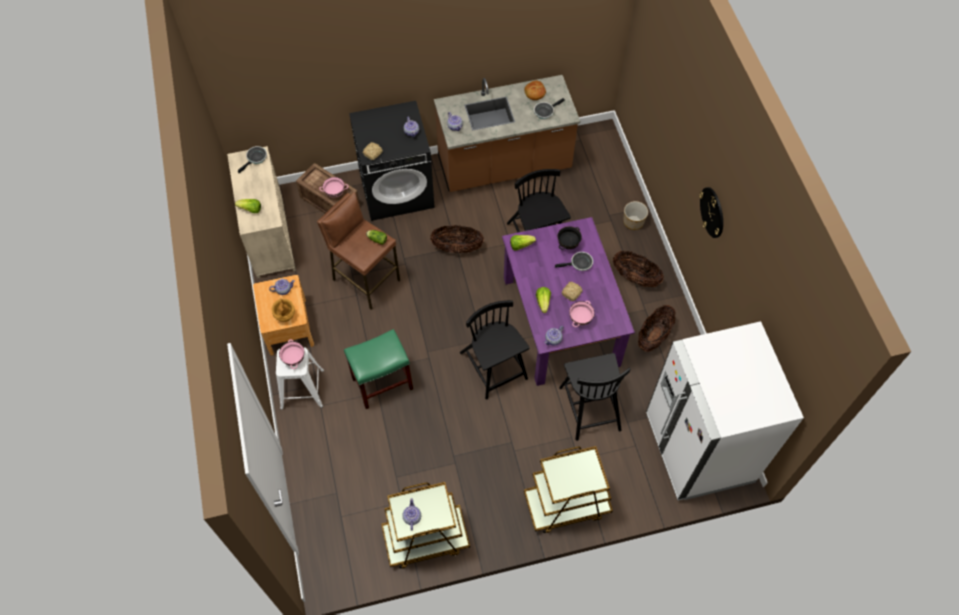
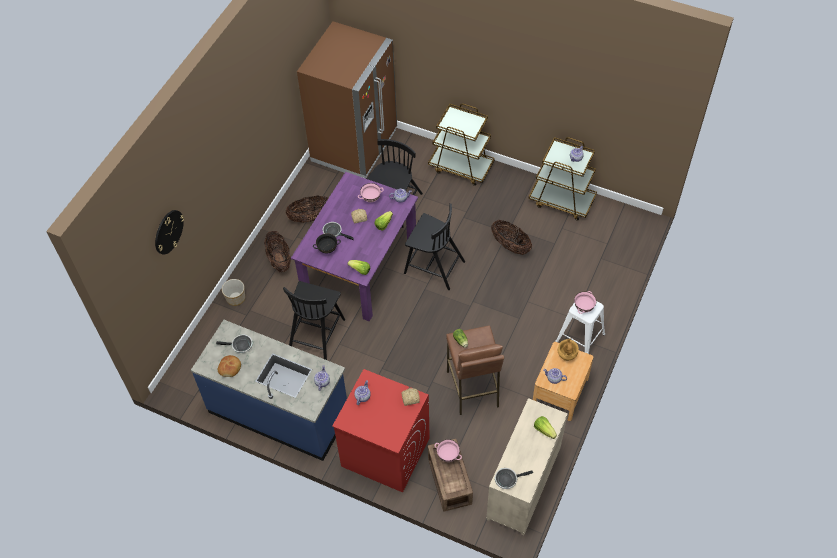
camera: 140 degrees left, 5 degrees down
green stool [344,329,413,409] -> none
black washing machine [349,101,435,221] -> red washing machine [332,369,430,492]
basket [430,225,484,253] -> basket moved to [491,220,532,255]
brown counter [434,75,580,192] -> blue counter [191,320,347,461]
black chair [460,300,530,399] -> black chair turned 75 degrees counterclockwise [404,203,465,290]
white fridge [646,321,804,501] -> brown fridge [297,21,397,179]
wall clock [699,187,723,238] -> wall clock moved to [155,210,184,255]

